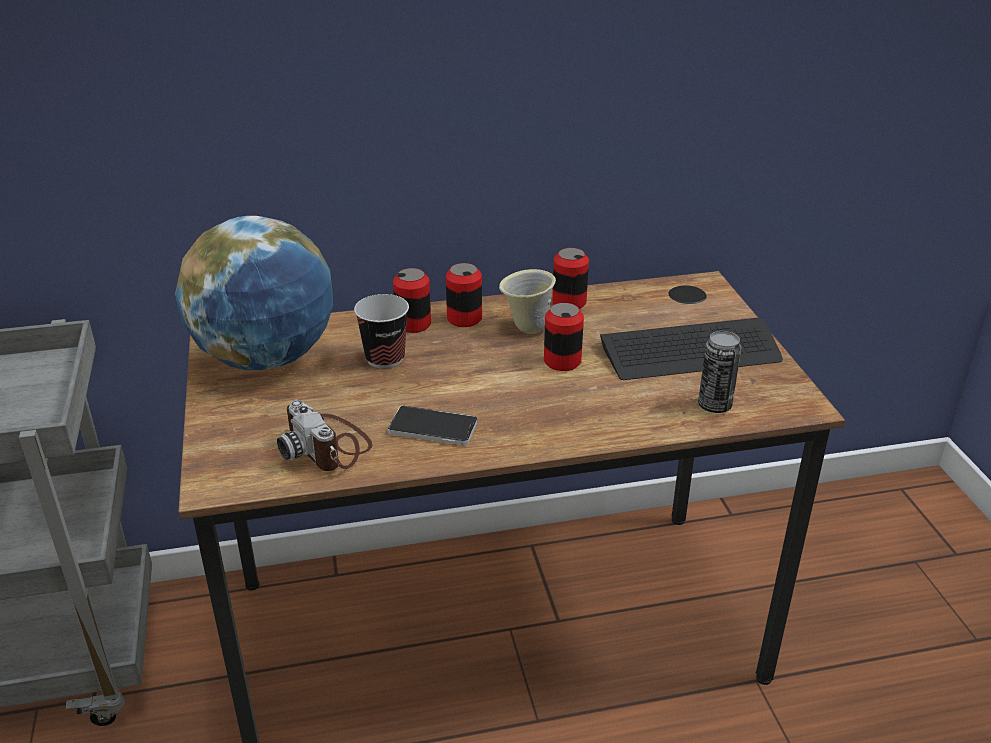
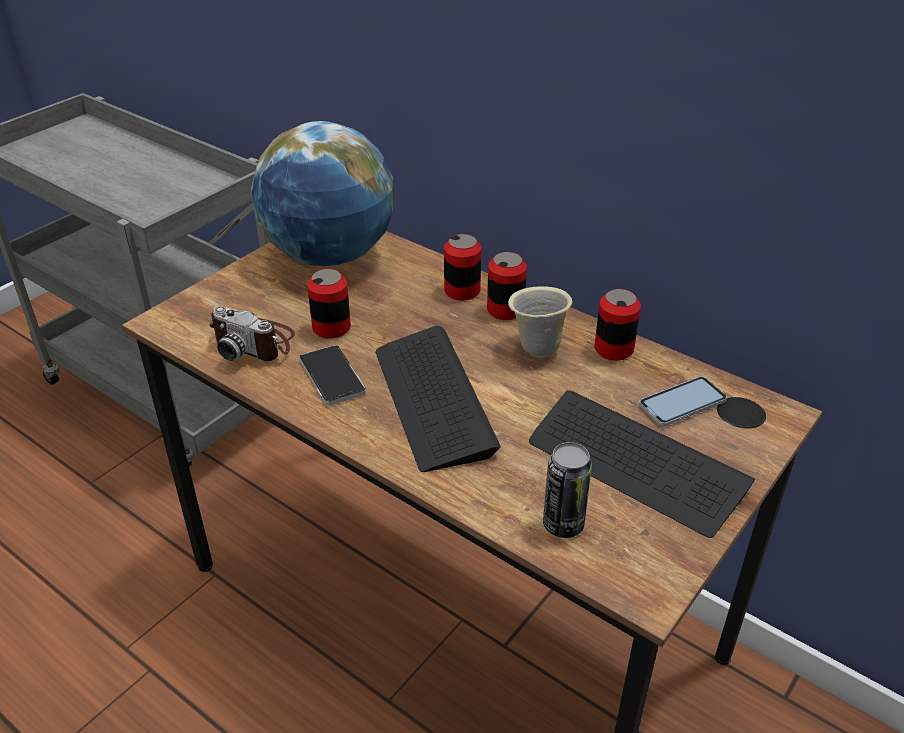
camera: 50 degrees right, 5 degrees up
camera [277,400,372,471] -> camera turned 75 degrees counterclockwise [209,306,295,361]
cup [354,294,409,368] -> none
can [544,303,584,371] -> can moved to [307,269,351,339]
none -> keyboard [376,326,501,472]
none -> phone [639,376,727,426]

